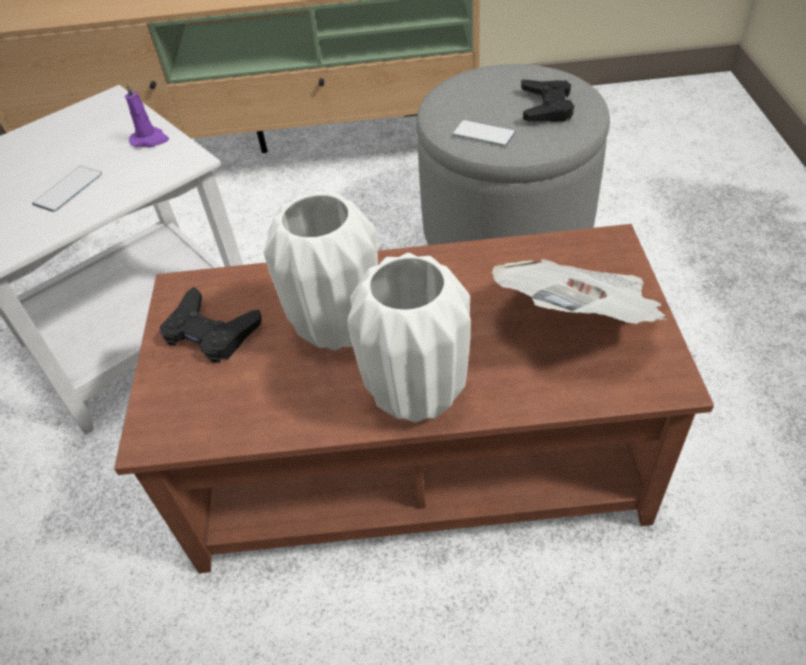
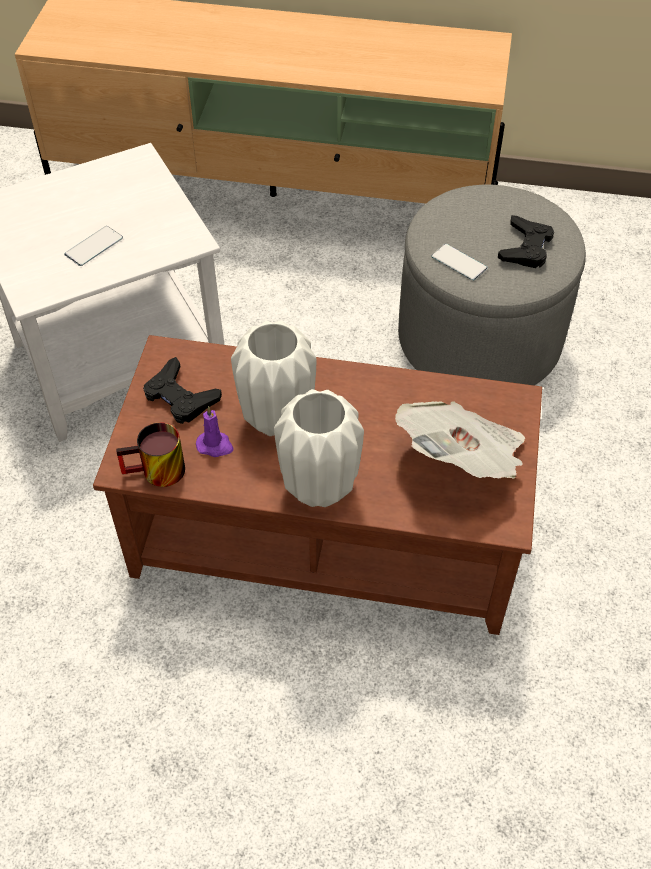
camera: 10 degrees right, 5 degrees up
purple candle [125,81,169,147] -> purple candle moved to [196,406,234,457]
none -> mug [116,422,185,487]

